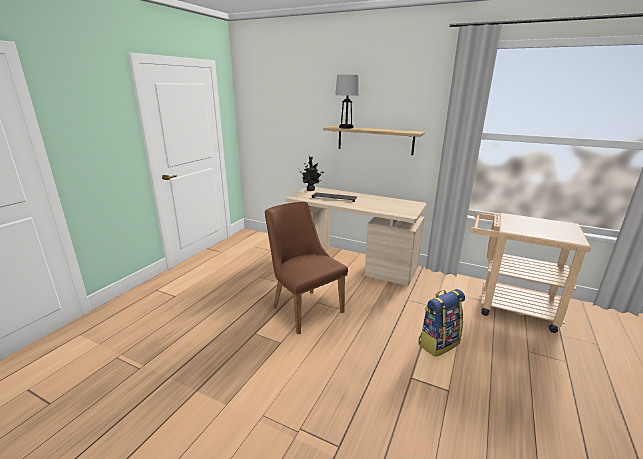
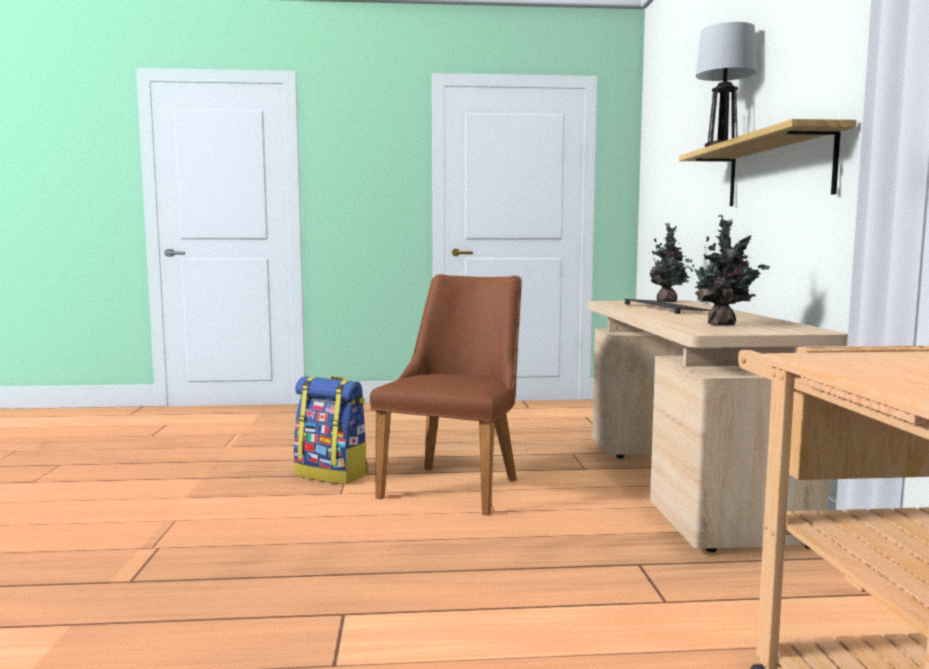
camera: 60 degrees right, 15 degrees down
backpack [419,289,465,357] -> backpack moved to [294,376,368,485]
none -> potted plant [685,215,770,326]

